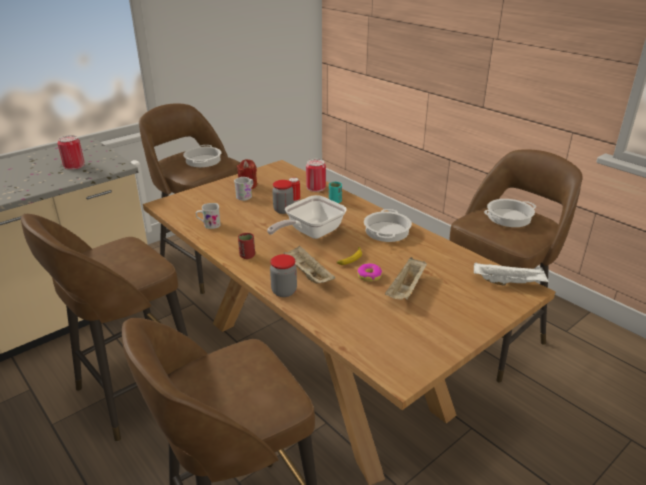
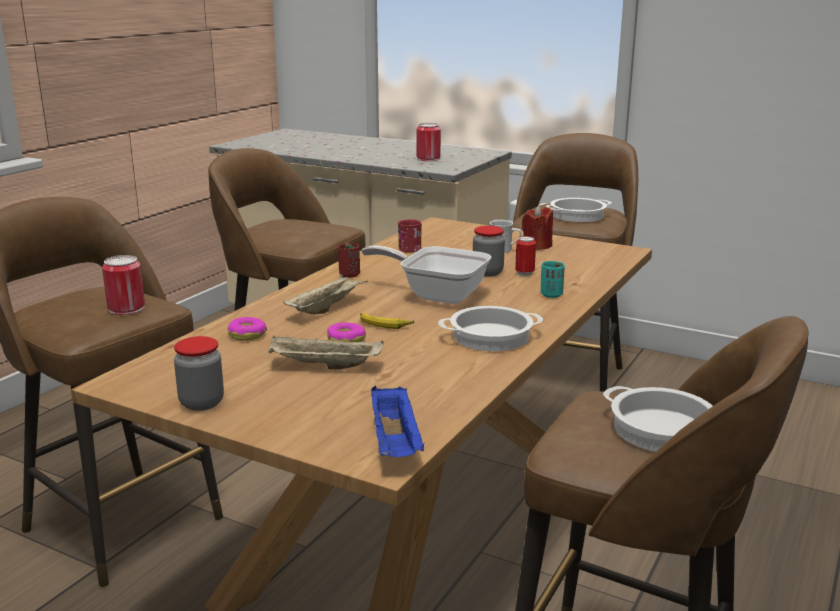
camera: 70 degrees right, 10 degrees down
white mug [196,203,221,229] -> red mug [398,219,422,253]
jar [270,254,297,297] -> jar moved to [174,336,224,411]
can [306,159,326,192] -> can moved to [102,255,145,315]
white tray [474,262,549,286] -> blue tray [371,386,424,457]
none -> donut [228,317,267,341]

